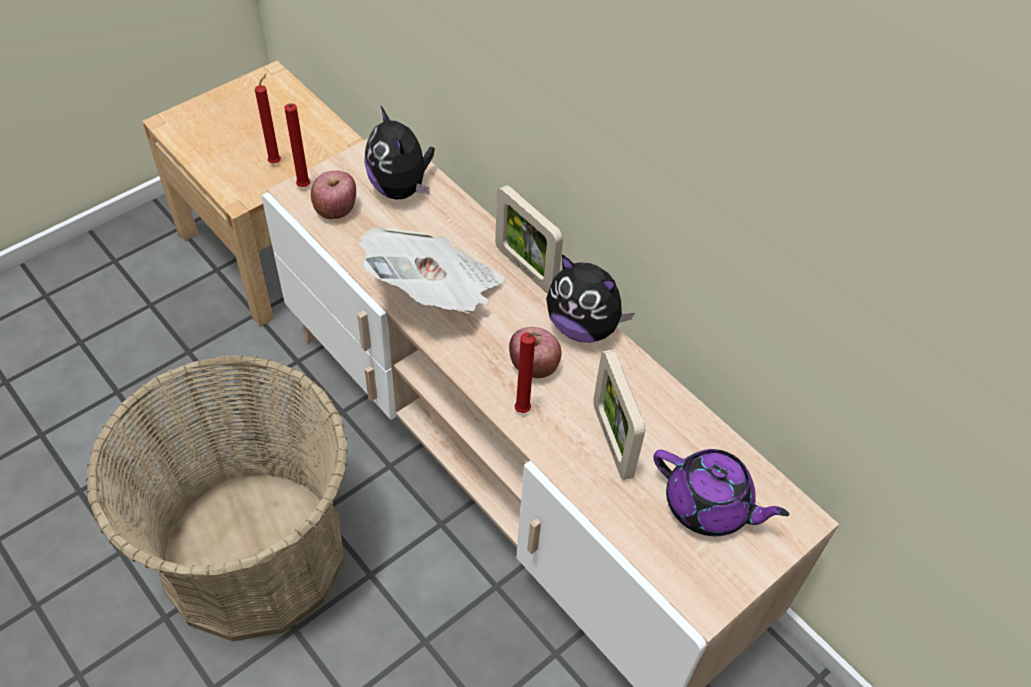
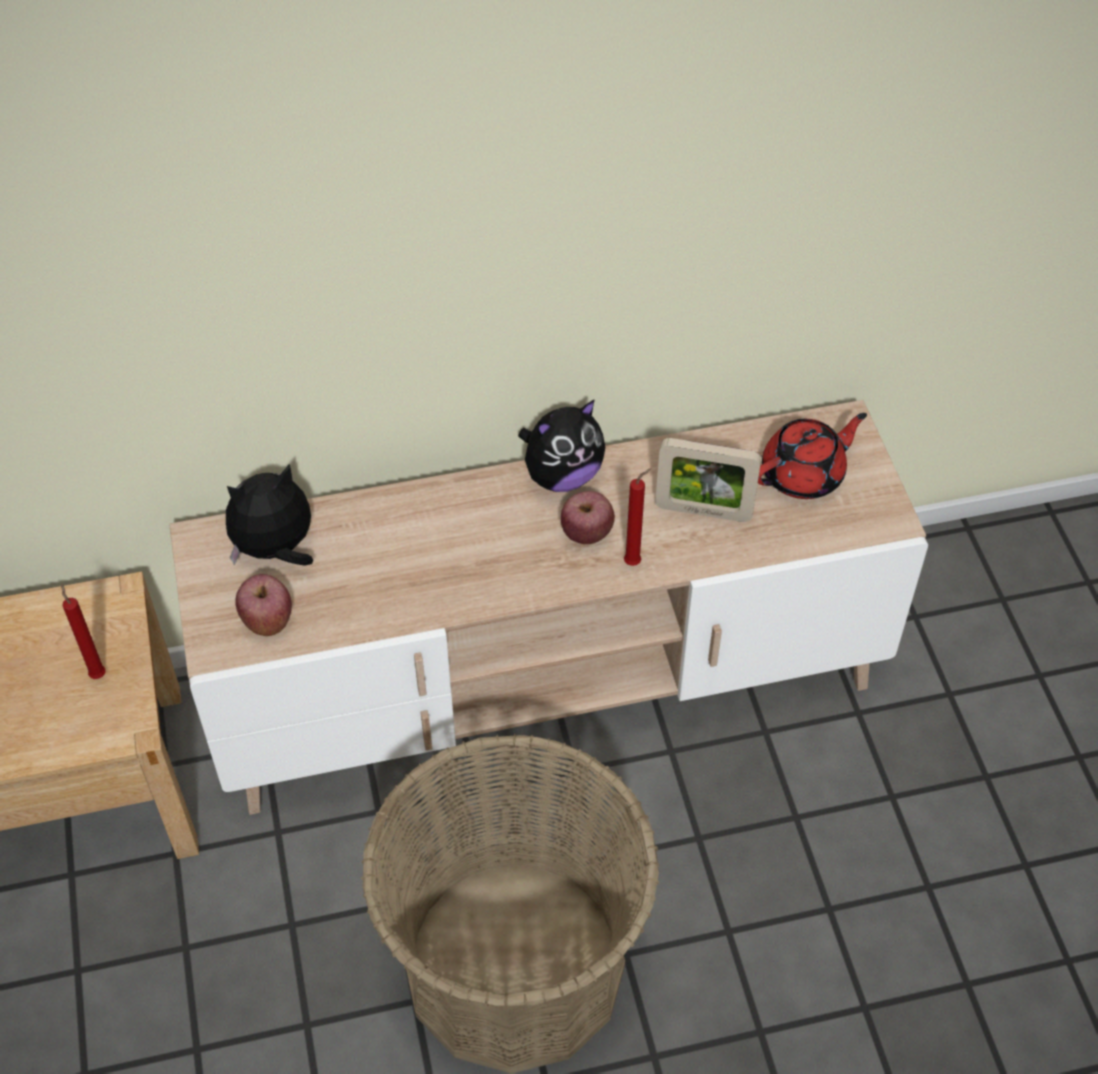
camera: 60 degrees left, 0 degrees up
red candle [284,103,310,187] -> none
newspaper [359,227,505,313] -> none
plush toy [364,105,435,200] -> plush toy turned 150 degrees clockwise [226,464,313,566]
picture frame [495,185,563,293] -> none
purple teapot [654,449,789,536] -> red teapot [758,413,867,499]

